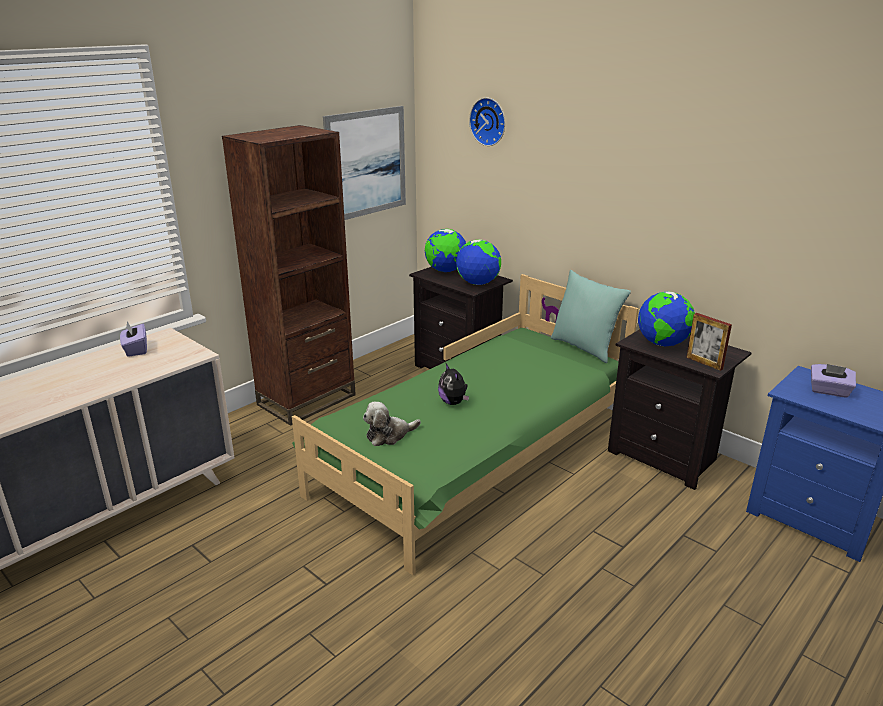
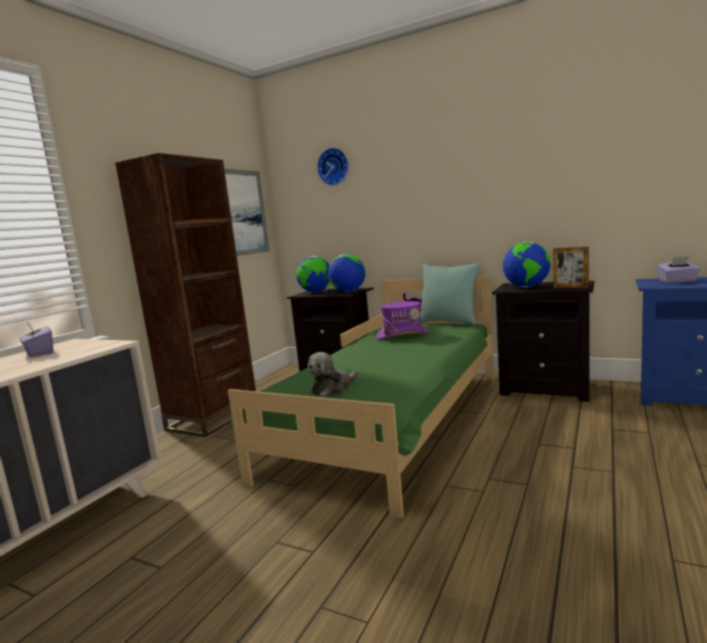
camera: 15 degrees left, 15 degrees down
plush toy [438,364,469,405] -> none
none -> purple hat [376,301,430,339]

